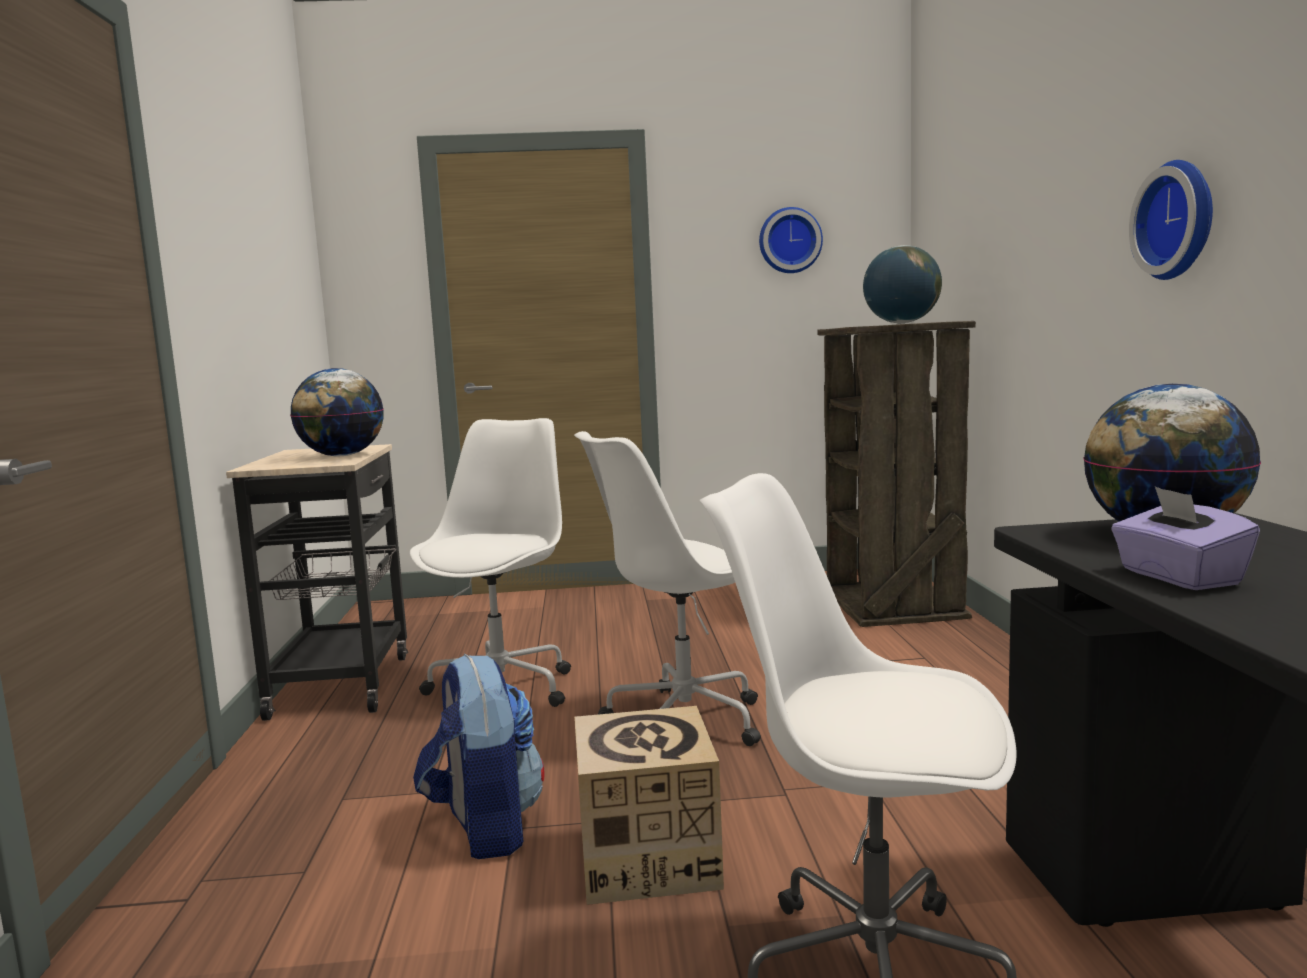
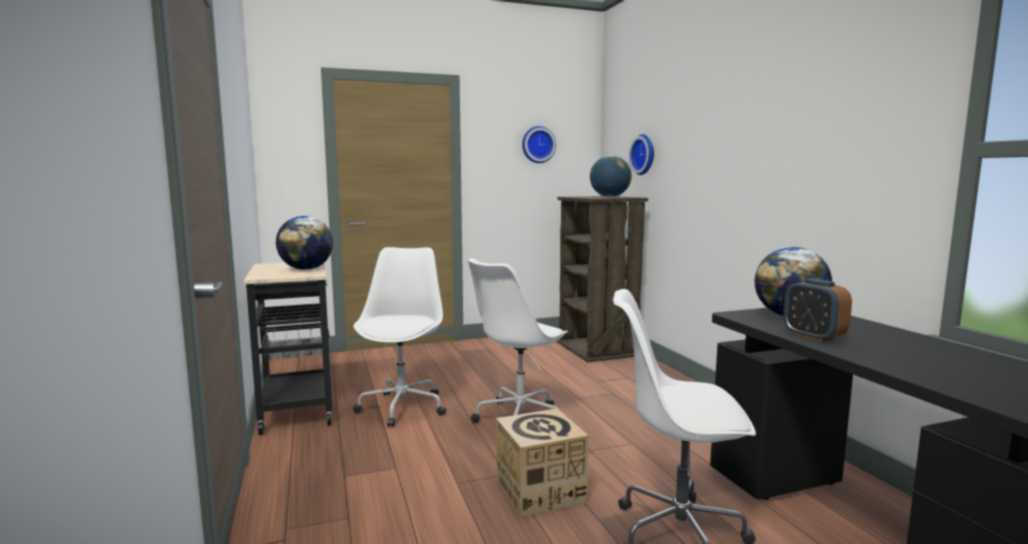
camera: 15 degrees left, 0 degrees up
backpack [413,654,545,859] -> none
purple tissue box [1111,486,1260,590] -> alarm clock [783,278,852,342]
wall clock [1129,160,1213,280] -> wall clock moved to [629,134,654,175]

